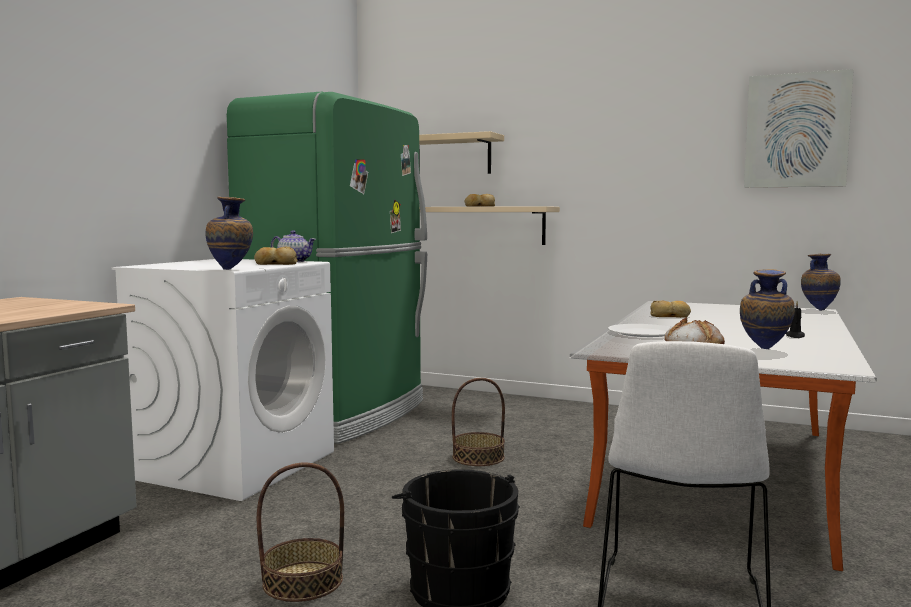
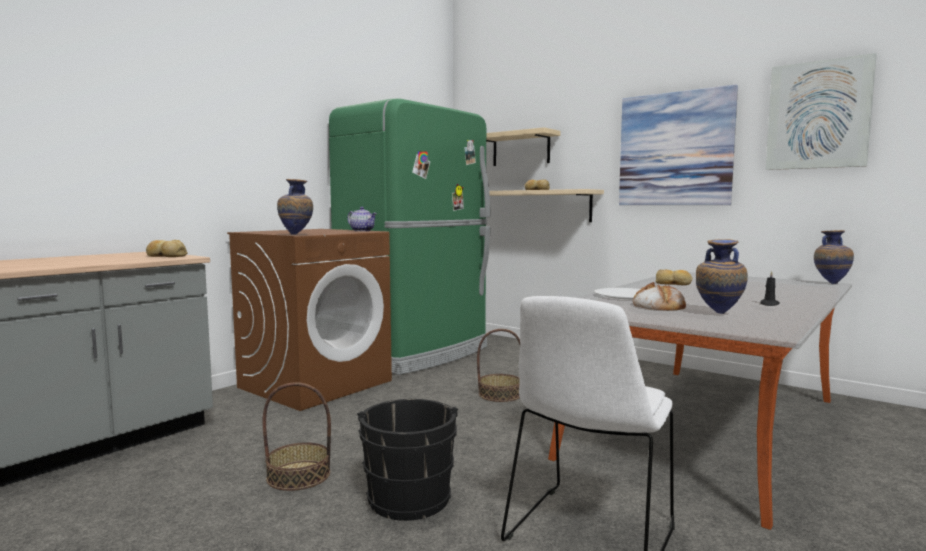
camera: 15 degrees right, 0 degrees up
white washing machine [112,259,334,501] -> brown washing machine [227,229,392,411]
bread [254,247,298,265] -> bread moved to [146,240,188,257]
none -> picture [619,85,738,205]

